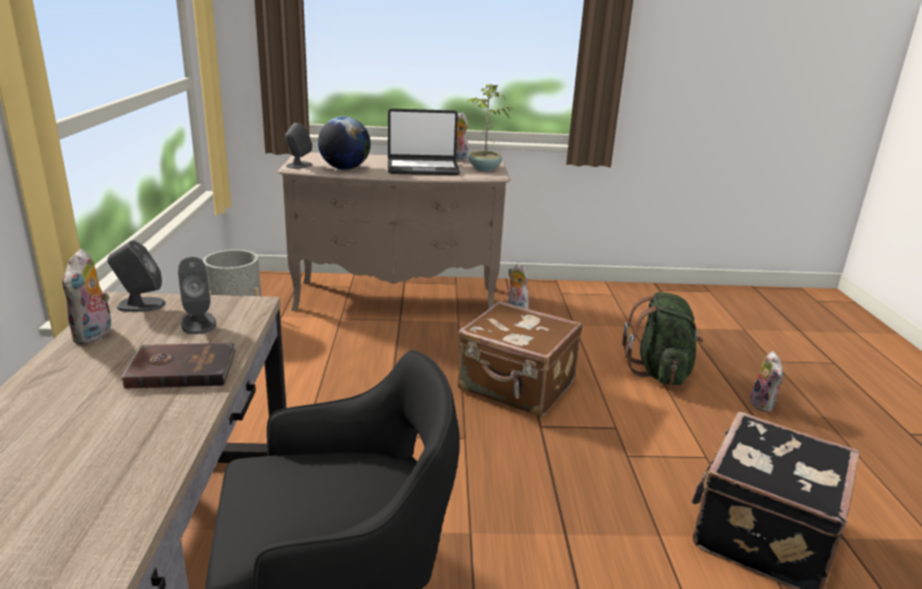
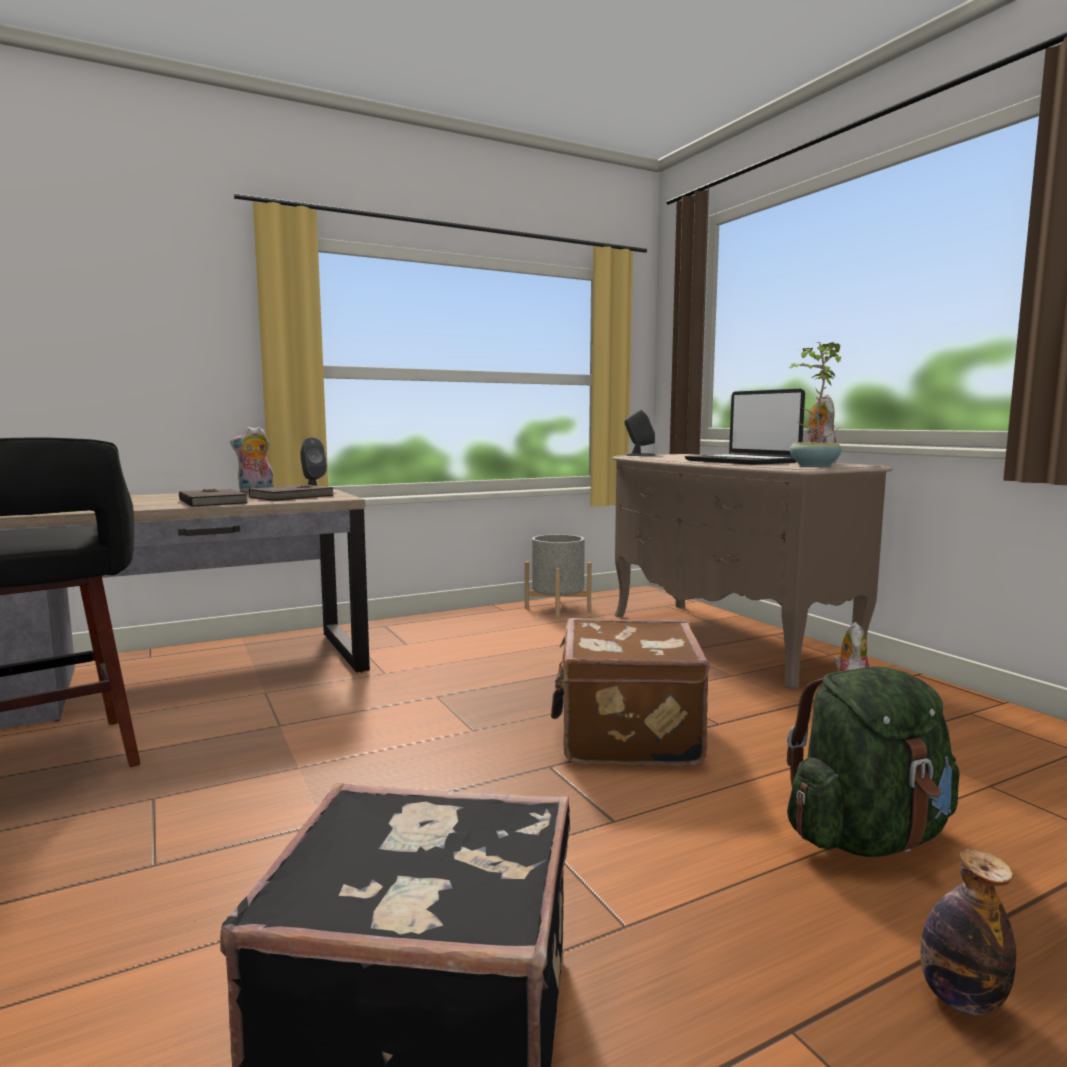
camera: 65 degrees right, 15 degrees down
grey speaker [178,257,216,334] -> brown book [249,485,336,501]
globe [318,116,371,170] -> none
plush toy [750,351,783,412] -> bottle [920,849,1016,1016]

